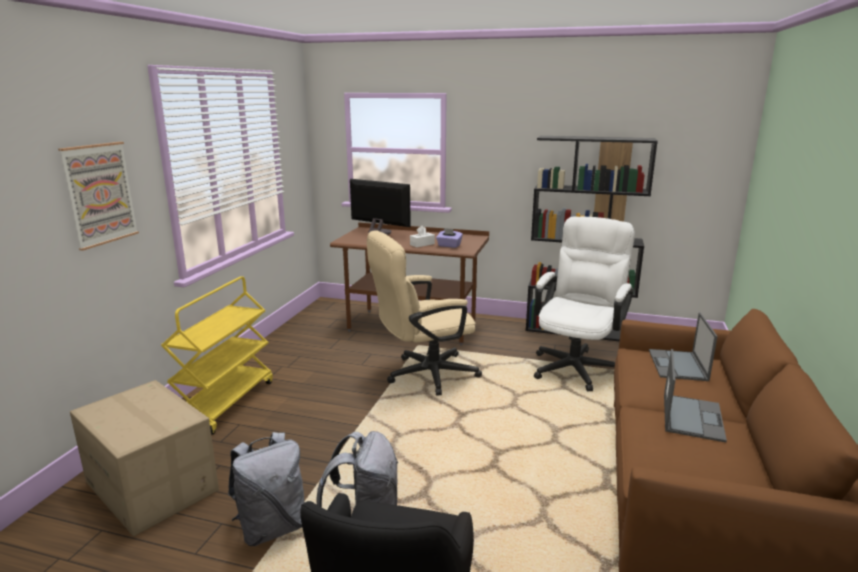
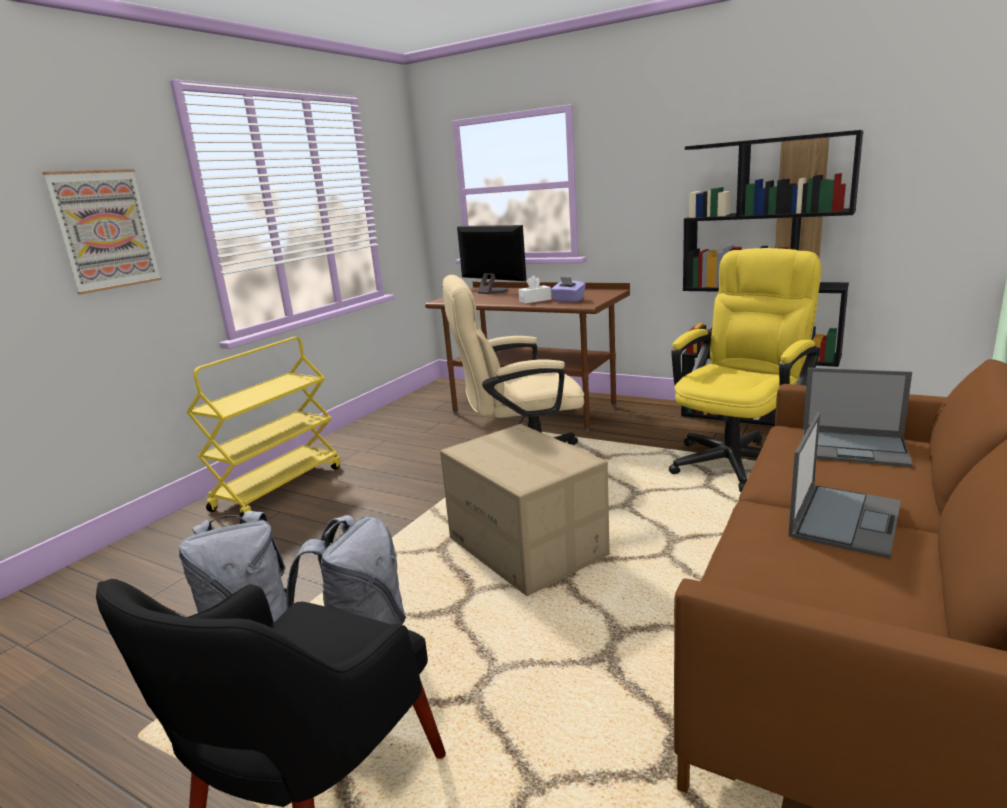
camera: 15 degrees right, 0 degrees up
cardboard box [70,380,219,536] -> cardboard box moved to [440,424,610,596]
white office chair [534,216,635,391] -> yellow office chair [669,248,821,492]
laptop [649,312,718,381] -> laptop turned 90 degrees counterclockwise [803,368,912,467]

